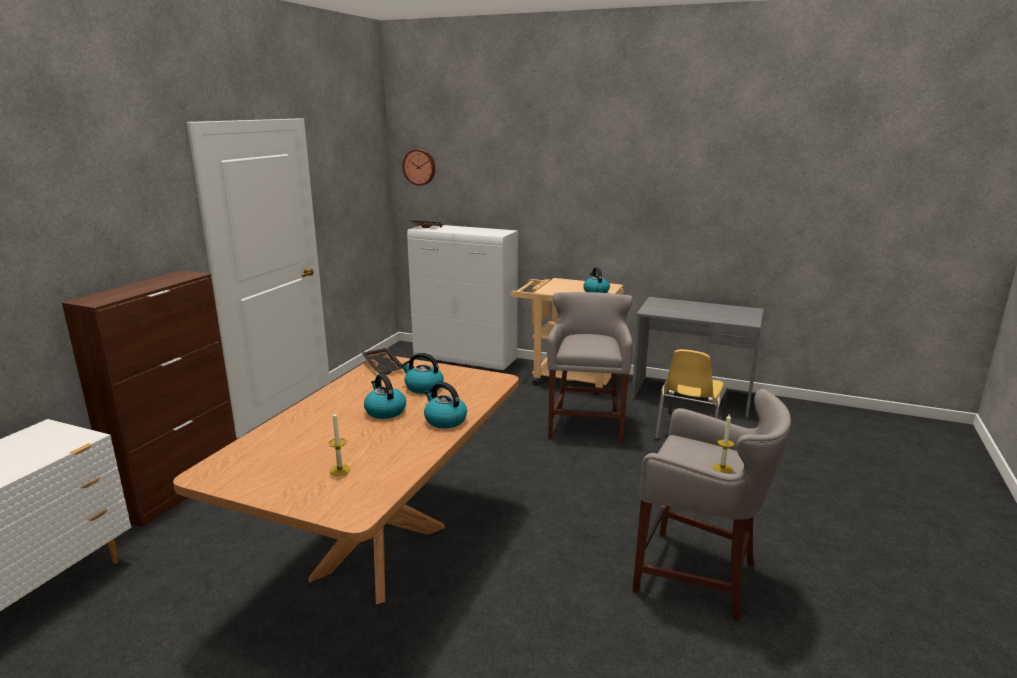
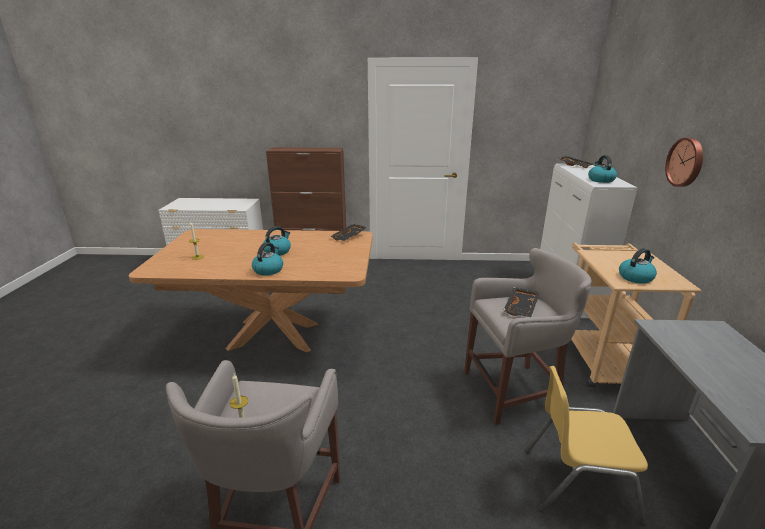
camera: 70 degrees right, 5 degrees up
kettle [401,353,443,394] -> kettle moved to [588,155,617,183]
wall clock [403,149,435,186] -> wall clock moved to [665,138,703,187]
none -> black tray [503,287,540,317]

